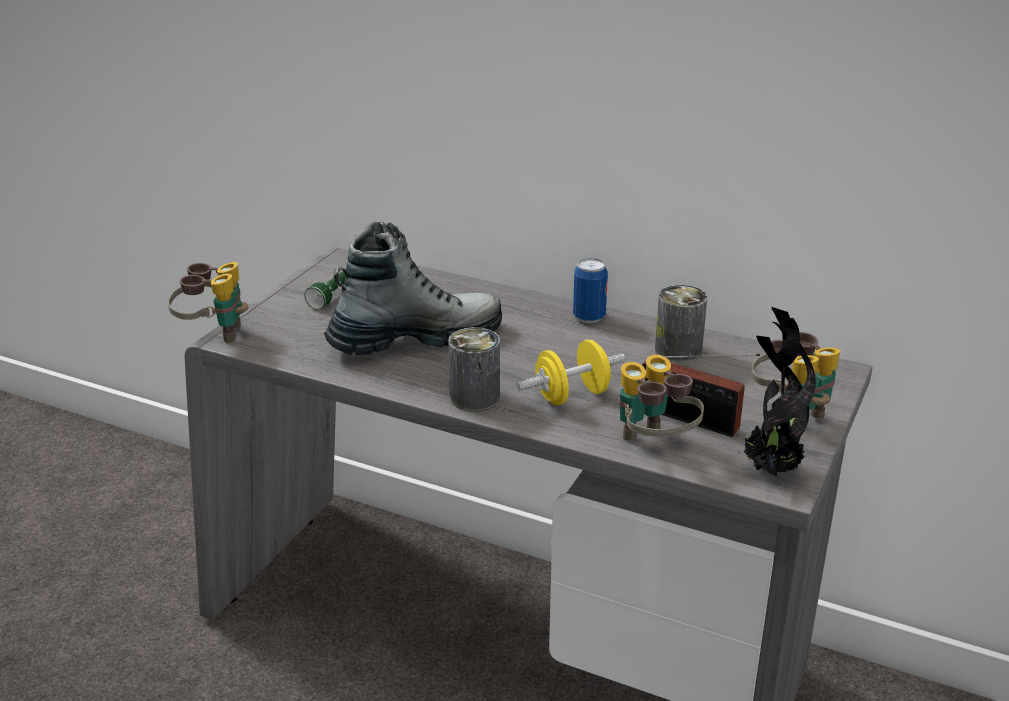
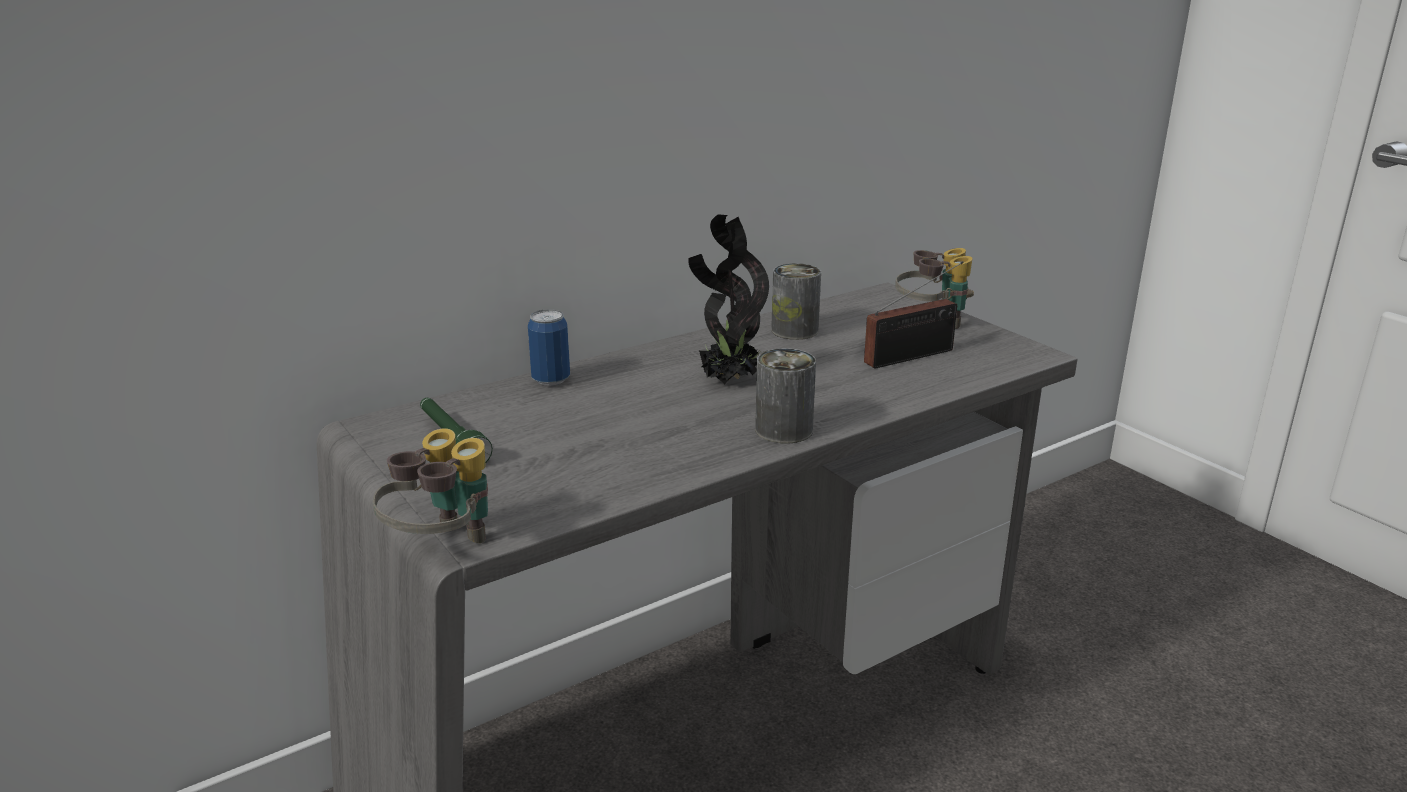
camera: 60 degrees left, 5 degrees down
boot [324,221,502,356] -> none
yellow dumbbell [517,340,626,405] -> none
can [573,258,608,323] -> can moved to [528,309,570,386]
binoculars [619,355,704,441] -> none
potted plant [739,307,816,476] -> potted plant moved to [688,214,769,384]

